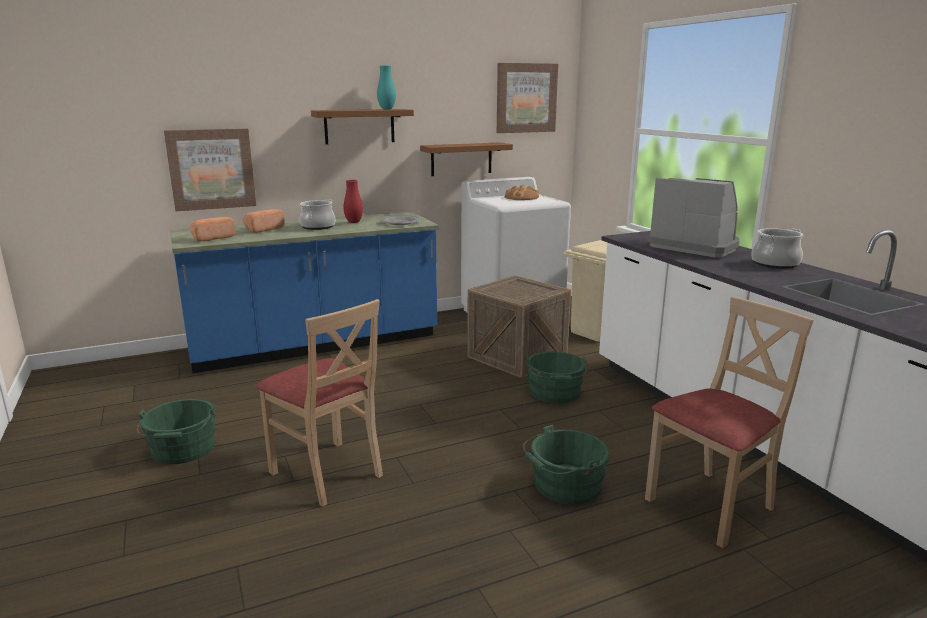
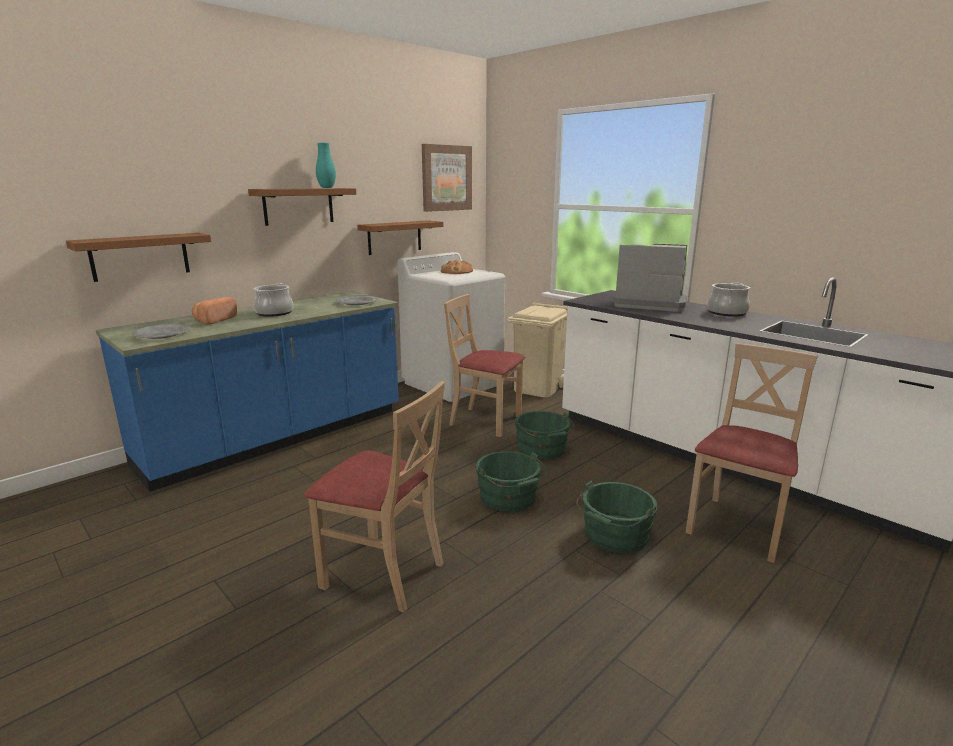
camera: 20 degrees left, 0 degrees up
green bucket [137,399,216,464] -> green bucket moved to [476,451,547,512]
picture [164,128,256,211] -> brown shelf [66,233,211,282]
bread [190,217,236,242] -> grey plate [132,324,190,339]
red vase [343,180,363,223] -> none
crate [467,275,571,378] -> beige chair [444,294,525,437]

